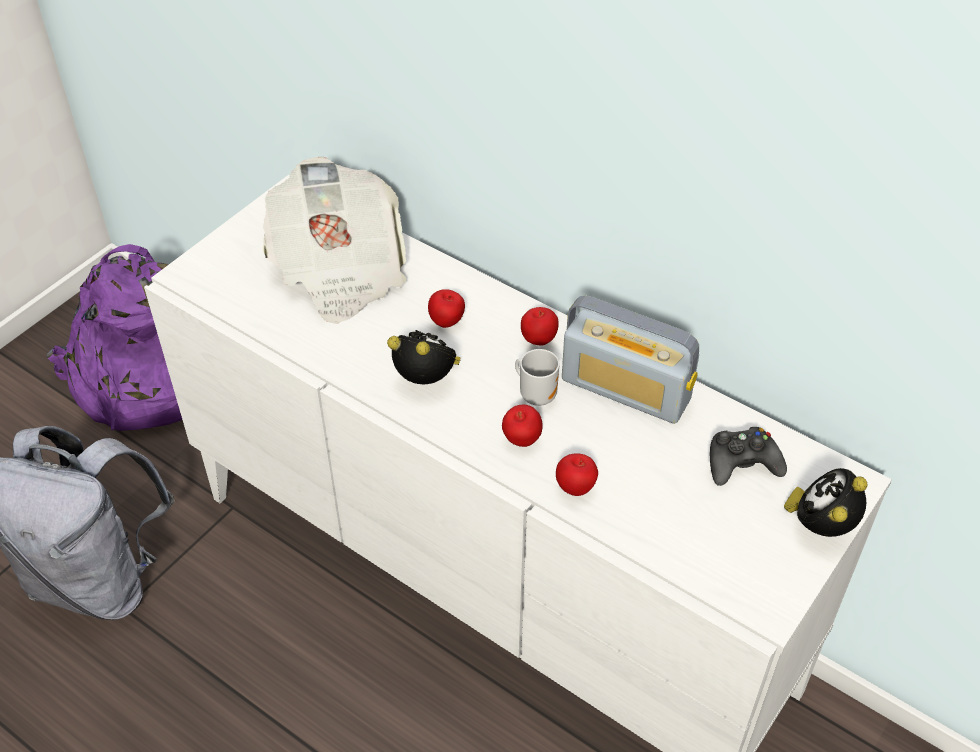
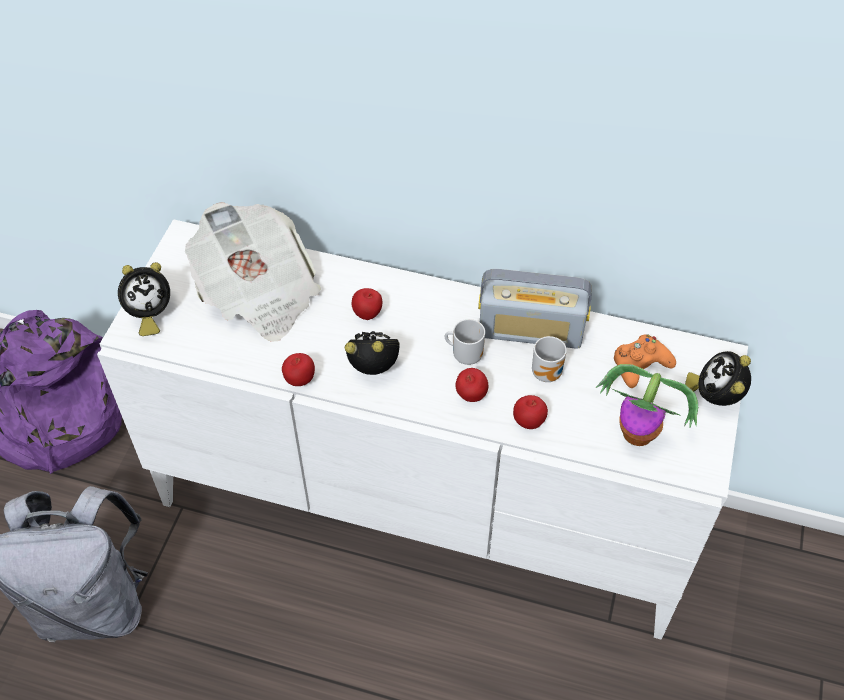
camera: 20 degrees left, 5 degrees up
apple [521,307,559,345] -> apple moved to [282,353,315,386]
black game controller [710,427,787,486] -> orange game controller [614,334,676,388]
none -> alarm clock [118,262,170,336]
none -> mug [532,336,567,382]
none -> potted plant [596,364,698,446]

